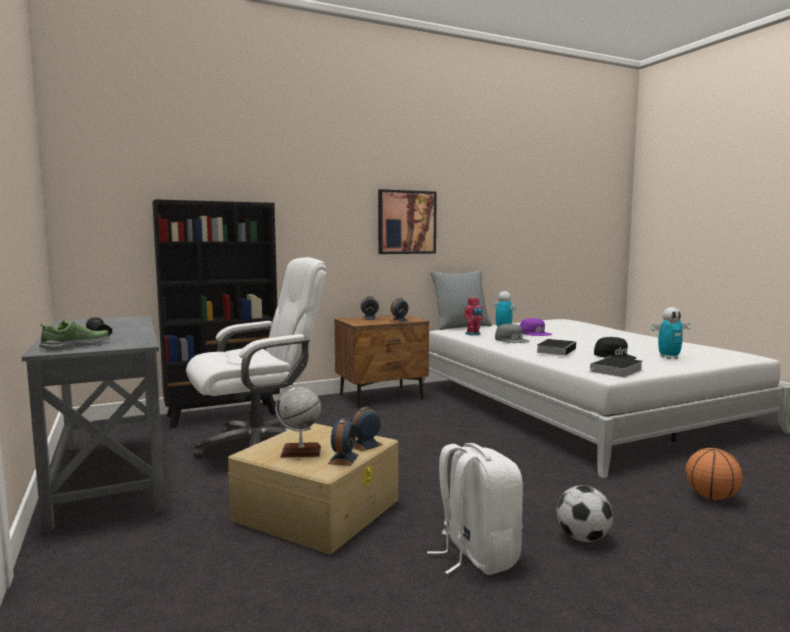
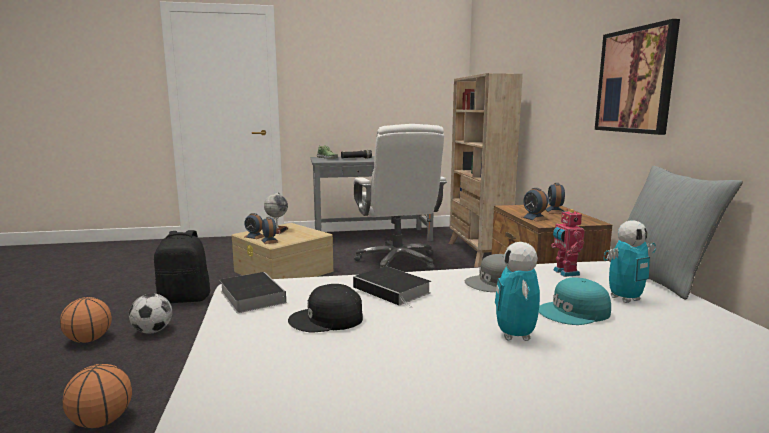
camera: 105 degrees right, 5 degrees up
black bookcase [152,199,280,428] -> beige bookcase [449,73,523,268]
white backpack [427,443,523,575] -> black backpack [154,230,210,303]
purple cap [520,318,552,336] -> turquoise cap [539,277,611,325]
toy robot [651,307,691,359] -> toy robot moved to [495,242,540,341]
none -> basketball [60,297,112,343]

